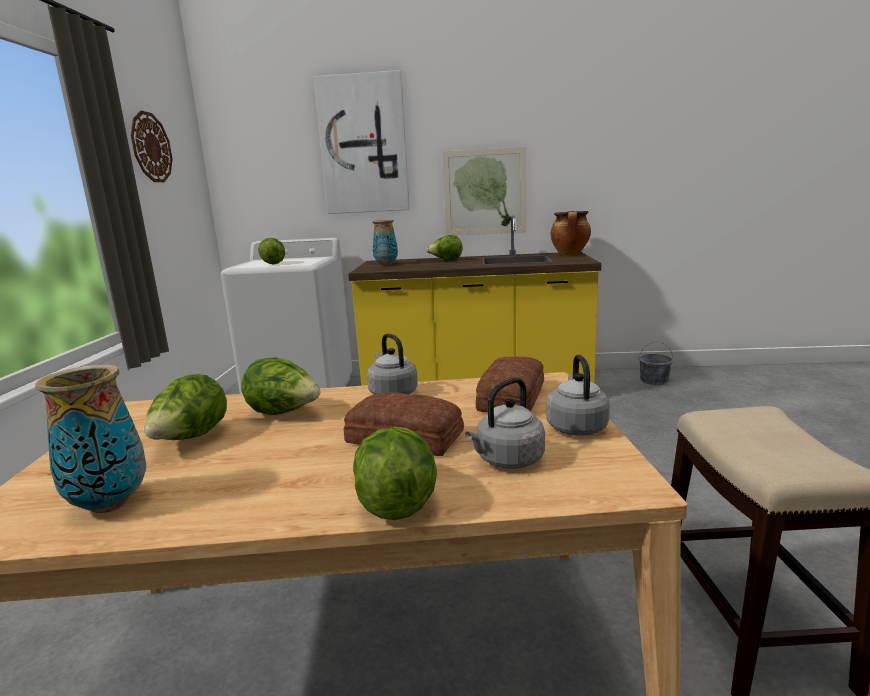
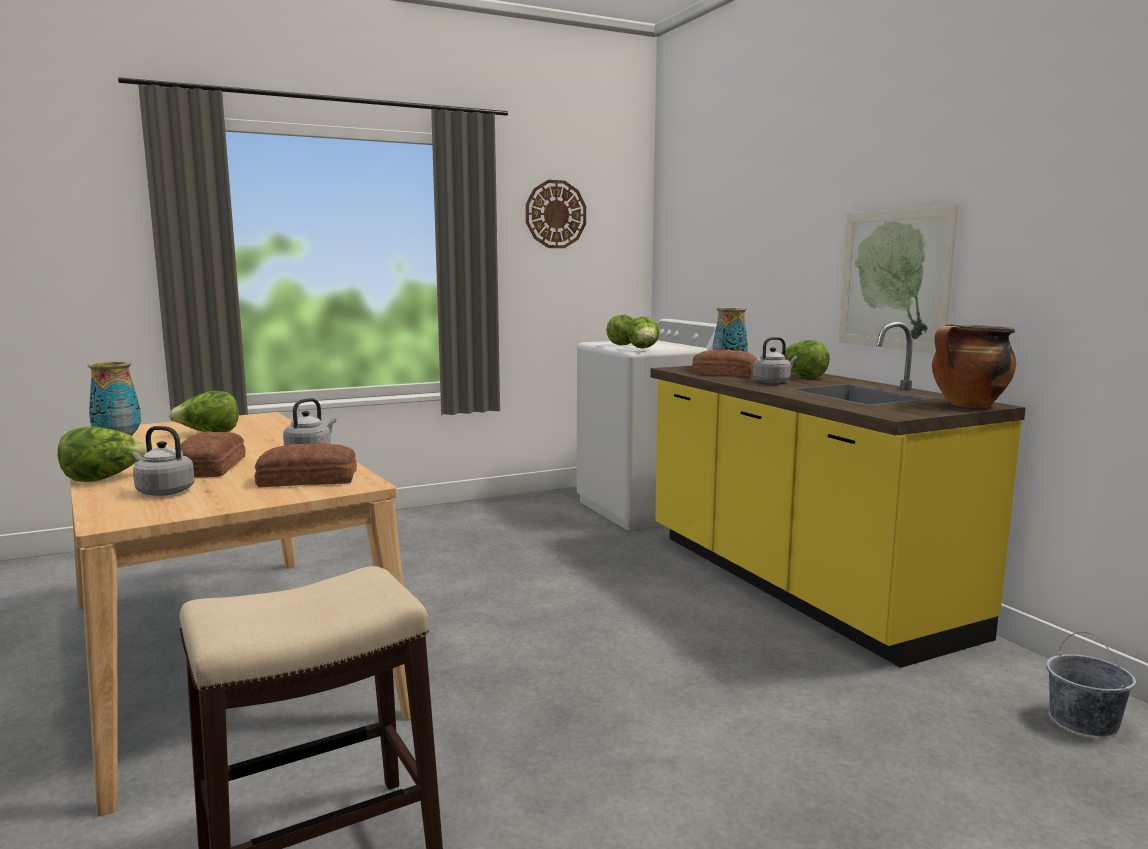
camera: 60 degrees right, 5 degrees down
lettuce [241,358,321,415] -> lettuce moved to [628,317,660,349]
picture [314,70,410,214] -> none
grey kettle [547,354,610,436] -> grey kettle moved to [753,337,797,384]
none -> bread [692,349,757,376]

